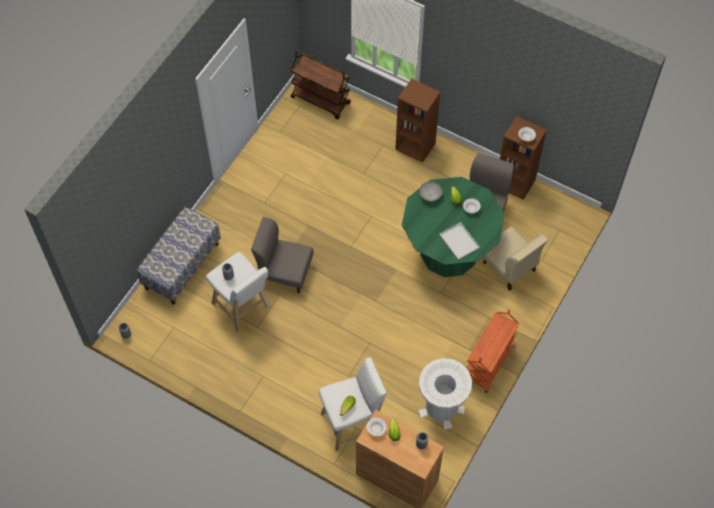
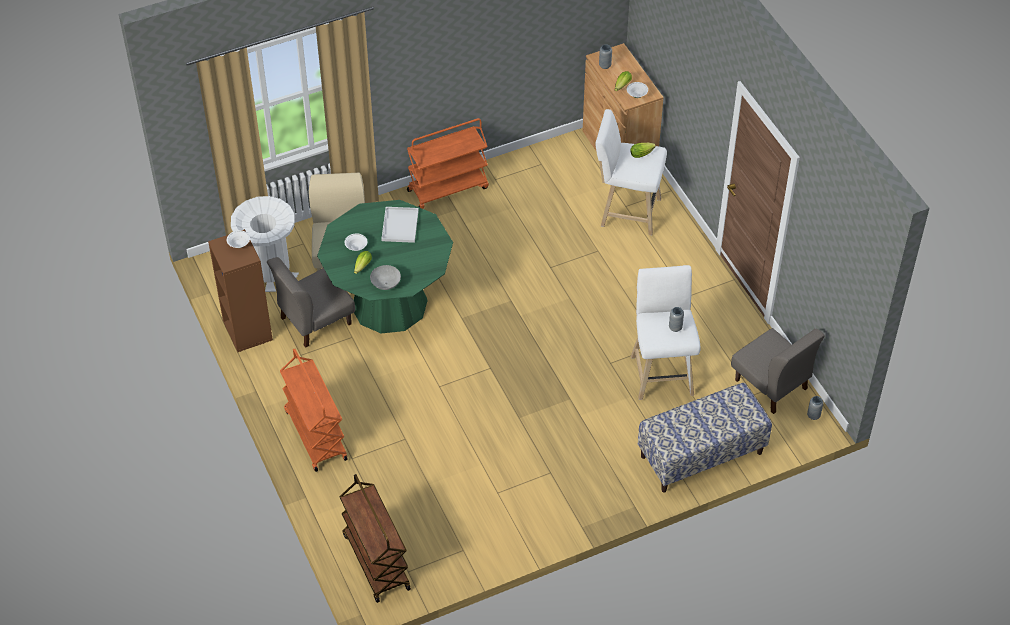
camera: 145 degrees left, 10 degrees down
grey chair [251,217,314,293] -> grey chair moved to [731,328,825,414]
brown bookcase [395,78,440,163] -> orange cart [280,349,348,472]
white trash can [418,358,472,430] -> white trash can moved to [231,196,299,292]

